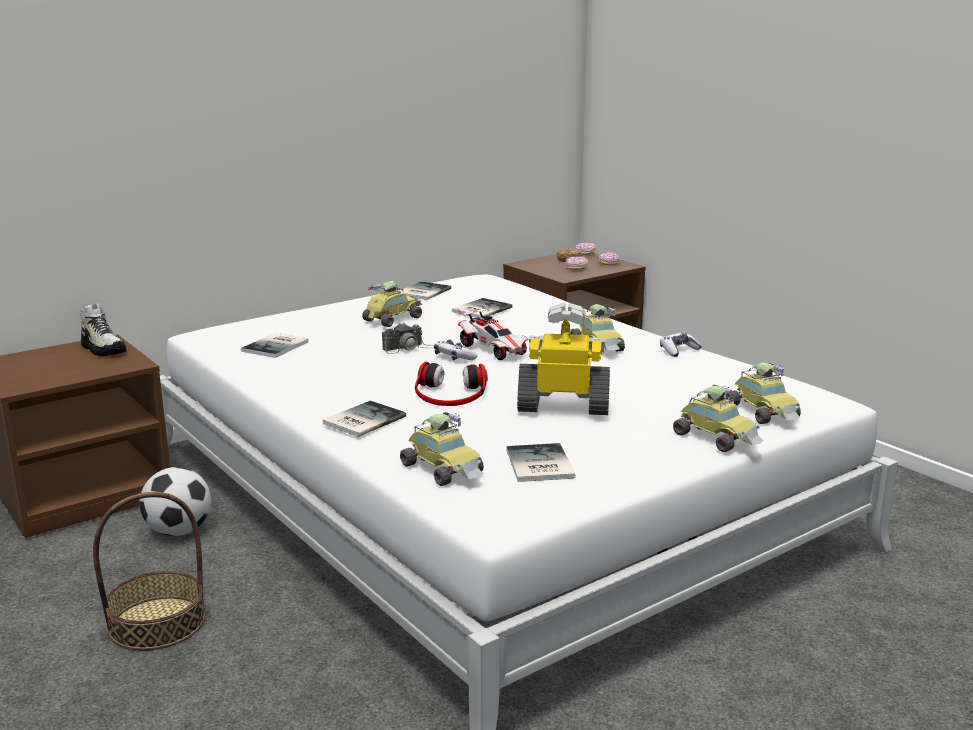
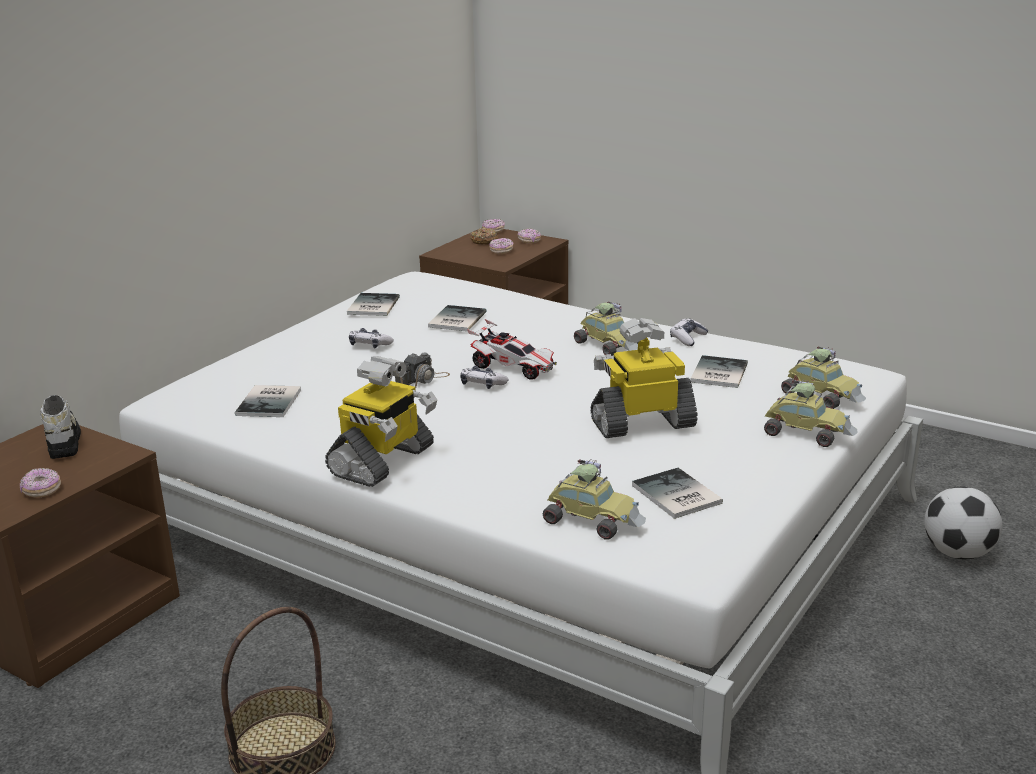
camera: 20 degrees left, 5 degrees up
shoe [80,304,127,356] -> shoe turned 135 degrees counterclockwise [40,395,81,459]
football [139,467,211,536] -> football moved to [924,487,1002,559]
book [323,401,406,437] -> book moved to [691,355,748,388]
toy car [362,281,423,327] -> game controller [349,328,394,348]
headphones [415,362,488,406] -> none
none -> donut [20,468,61,497]
none -> toy robot [325,356,437,487]

